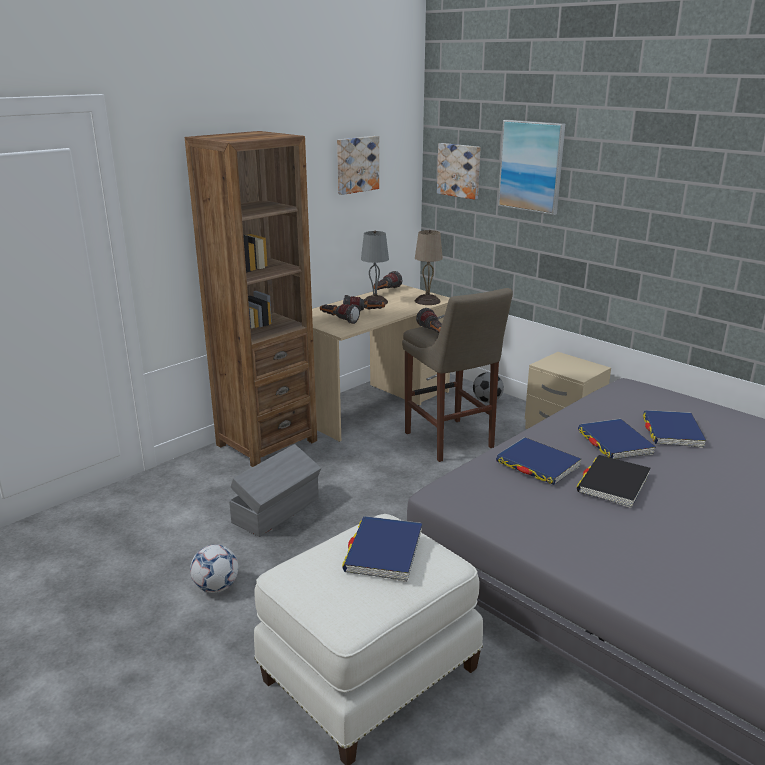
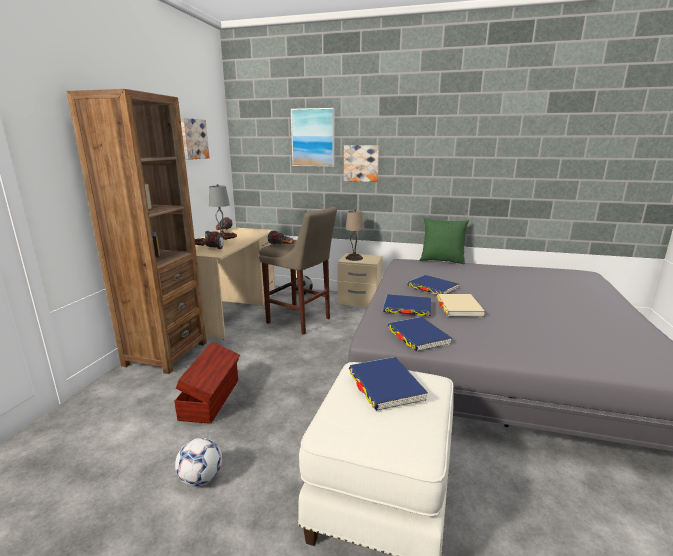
camera: 30 degrees left, 5 degrees down
grey storage box [229,444,321,537] -> brown storage box [174,342,240,424]
beige table lamp [415,230,443,305] -> beige table lamp moved to [345,210,364,261]
picture [437,143,481,199] -> picture moved to [344,145,379,182]
black book [577,455,651,508] -> beige book [437,294,485,317]
blue book [643,410,706,448] -> blue book moved to [387,317,452,351]
none -> green pillow [420,218,469,264]

